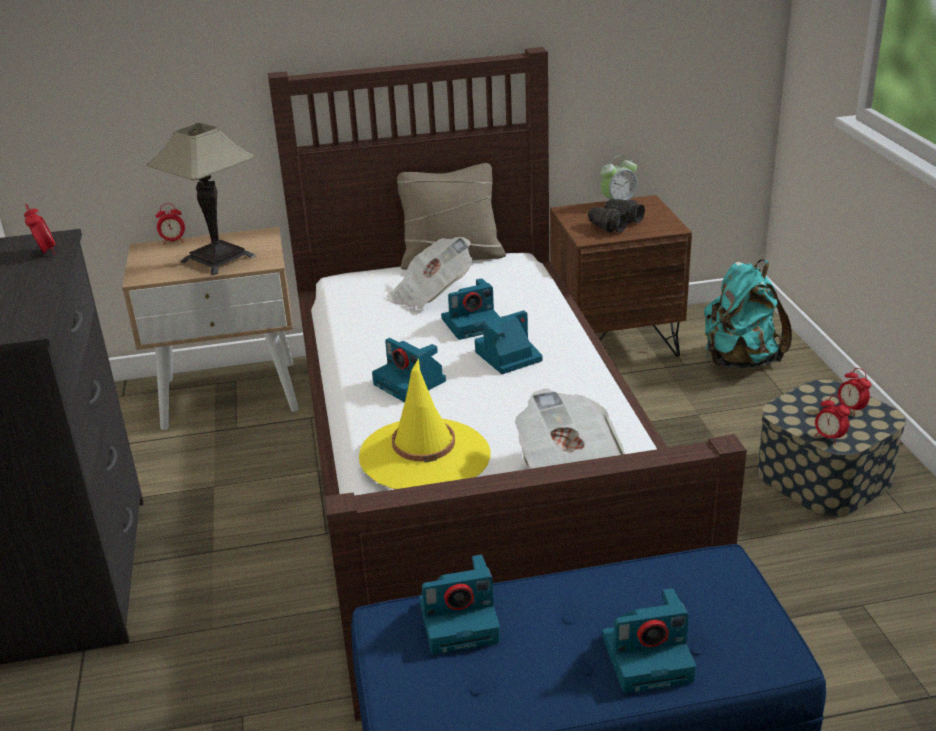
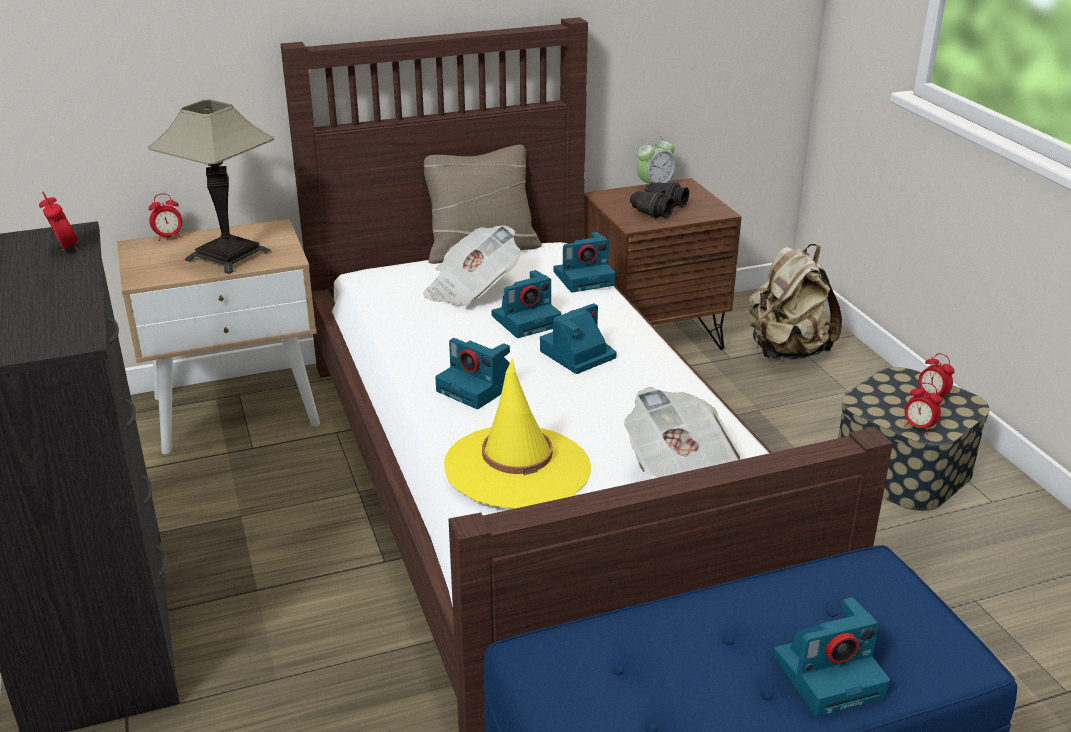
camera: 10 degrees left, 0 degrees up
camera [419,555,500,654] -> camera moved to [553,232,615,293]
turquoise backpack [704,260,792,368] -> beige backpack [749,244,842,360]

